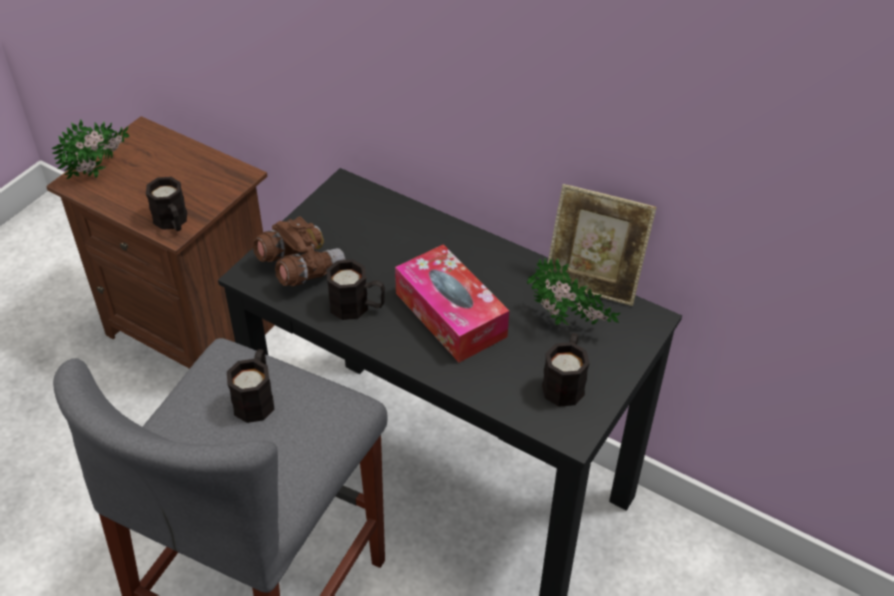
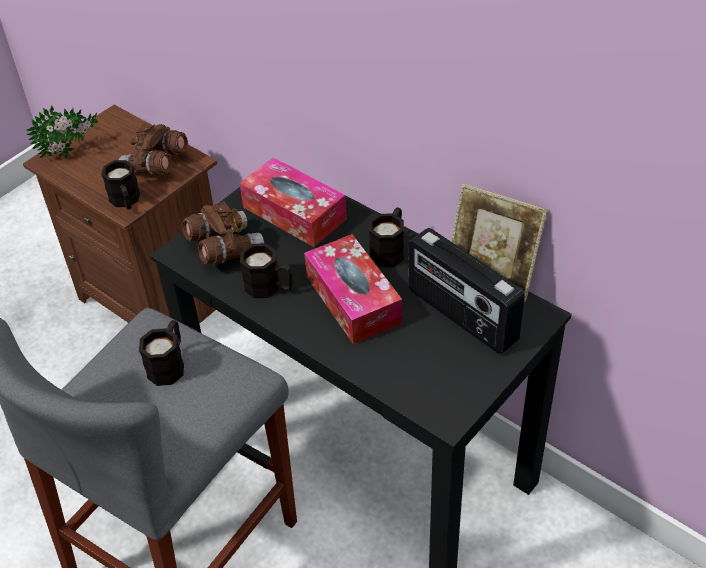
camera: 10 degrees right, 0 degrees up
potted plant [527,258,621,325] -> radio [409,228,525,354]
black mug [542,333,590,407] -> black mug moved to [369,208,404,267]
none -> brown binoculars [119,123,188,175]
none -> tissue box [239,157,347,247]

